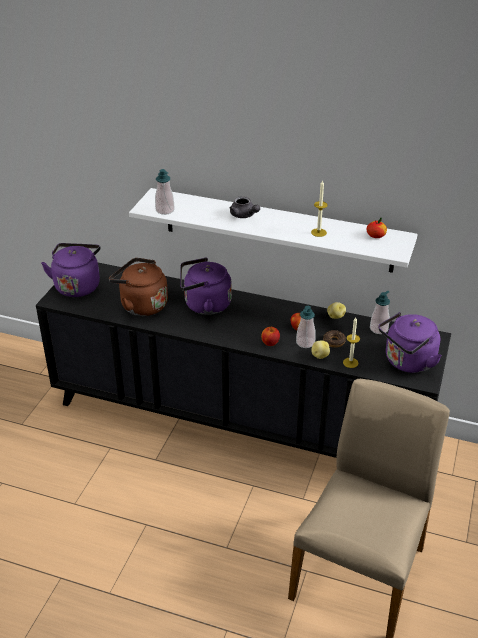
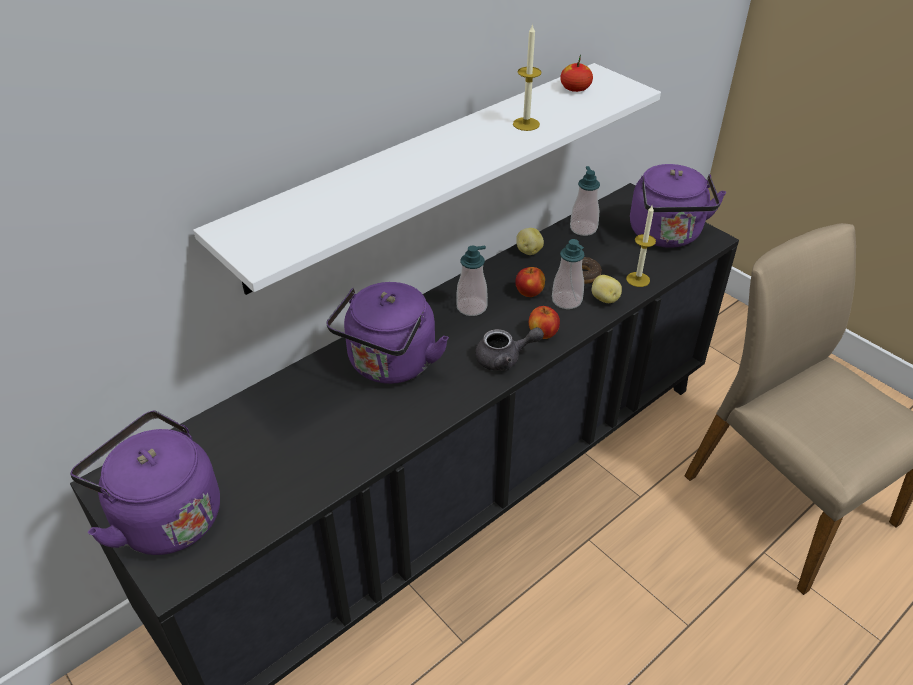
camera: 60 degrees left, 5 degrees up
brown kettle [109,258,168,316] -> none
soap dispenser [155,169,175,215] -> soap dispenser moved to [456,245,488,316]
grey teapot [230,196,260,218] -> grey teapot moved to [475,327,544,371]

